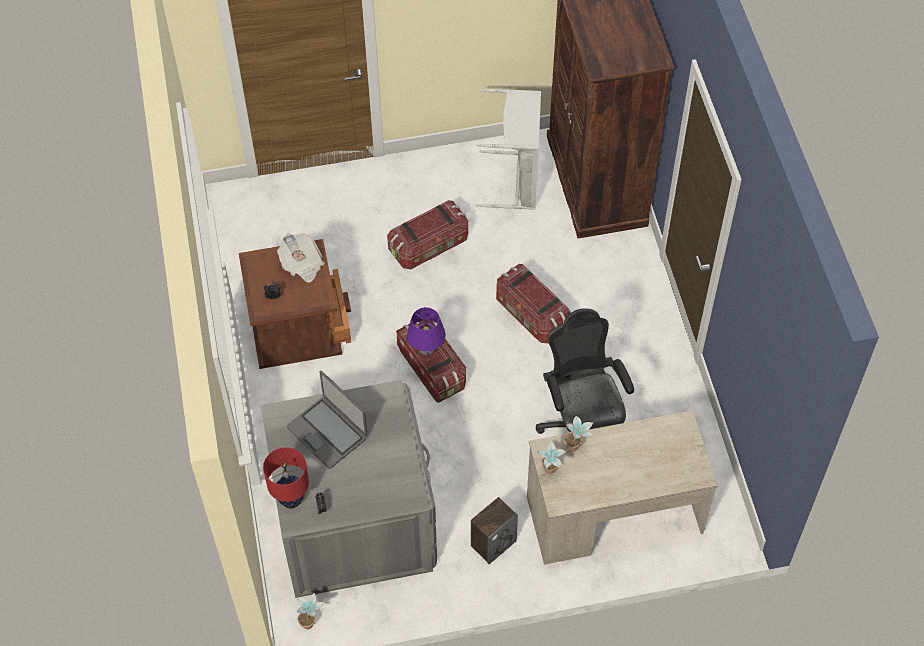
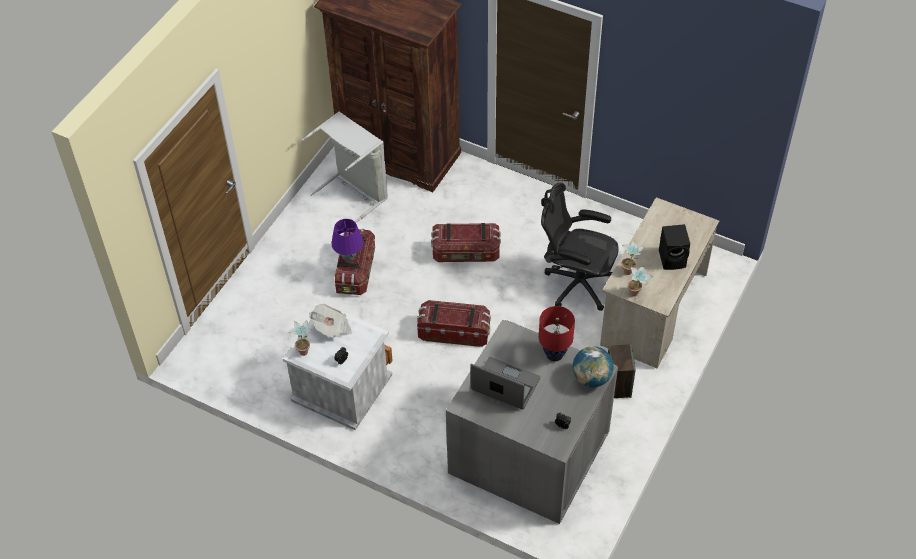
camera: 50 degrees left, 5 degrees down
brown nightstand [239,239,351,369] -> white nightstand [283,310,393,430]
red table lamp [263,447,309,508] -> red table lamp moved to [539,306,575,361]
laptop [287,371,368,469] -> laptop turned 150 degrees counterclockwise [471,357,540,410]
potted plant [297,592,324,629] -> potted plant moved to [289,320,312,356]
purple table lamp [407,307,446,355] -> purple table lamp moved to [332,219,363,262]
none -> globe [573,346,614,387]
none -> black speaker [659,224,690,270]

